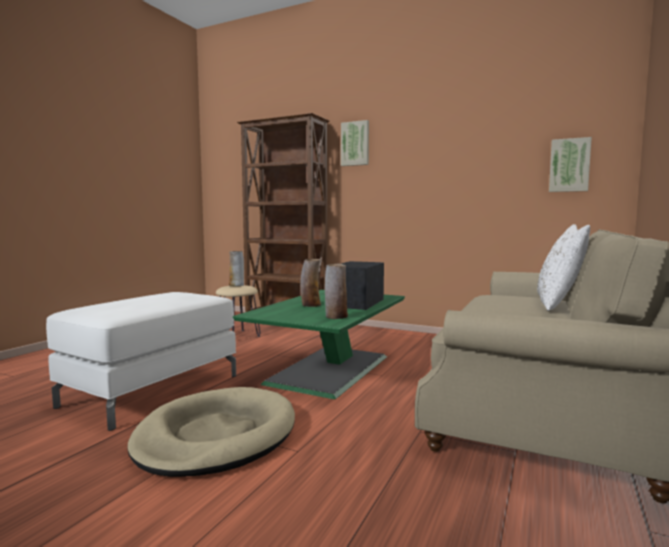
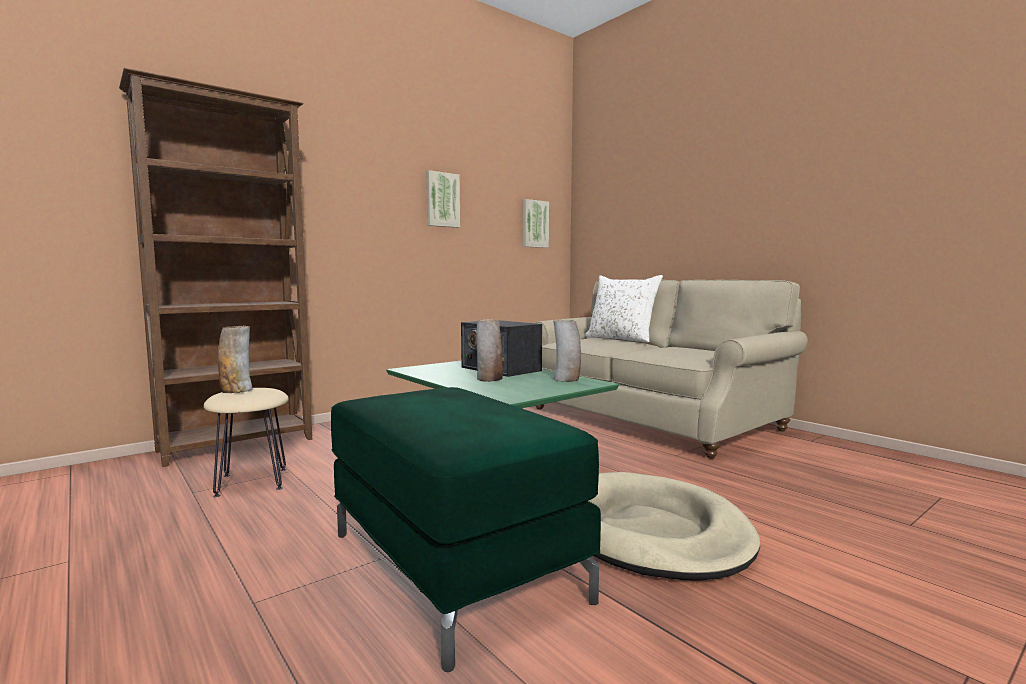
camera: 65 degrees left, 0 degrees up
white ottoman [46,292,236,431] -> green ottoman [331,387,601,672]
picture [341,120,369,166] -> picture moved to [426,170,460,228]

